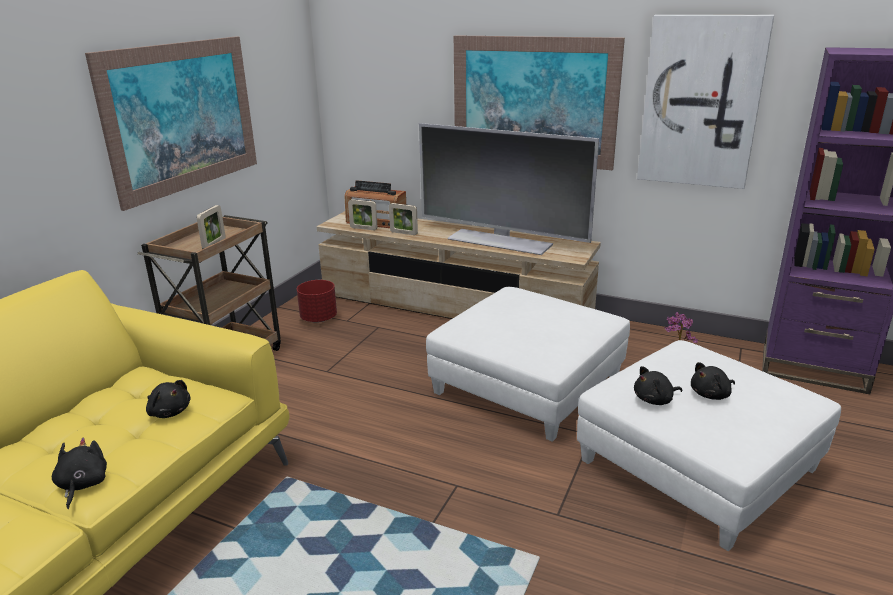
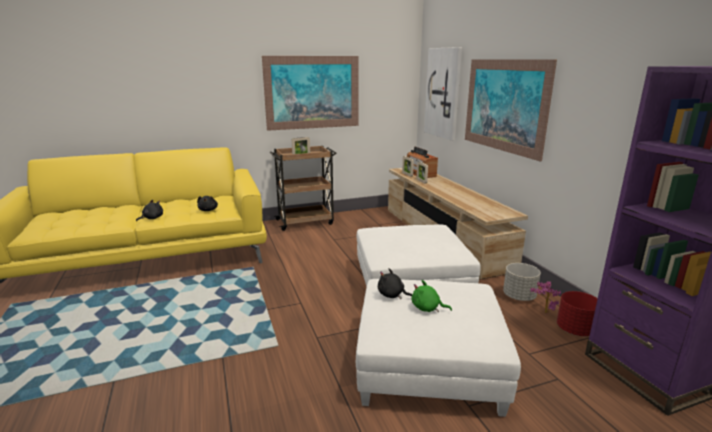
camera: 45 degrees right, 5 degrees down
red planter [297,280,337,323] -> red planter moved to [557,291,598,336]
television [419,123,599,255] -> none
picture [637,15,774,189] -> picture moved to [424,47,462,141]
black plush toy [691,362,735,400] -> green plush toy [412,280,452,312]
none -> grey planter [503,263,541,301]

